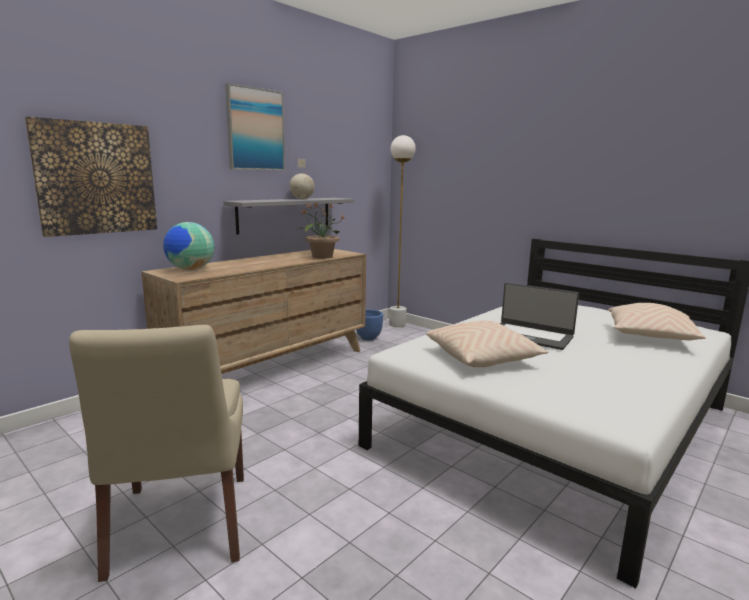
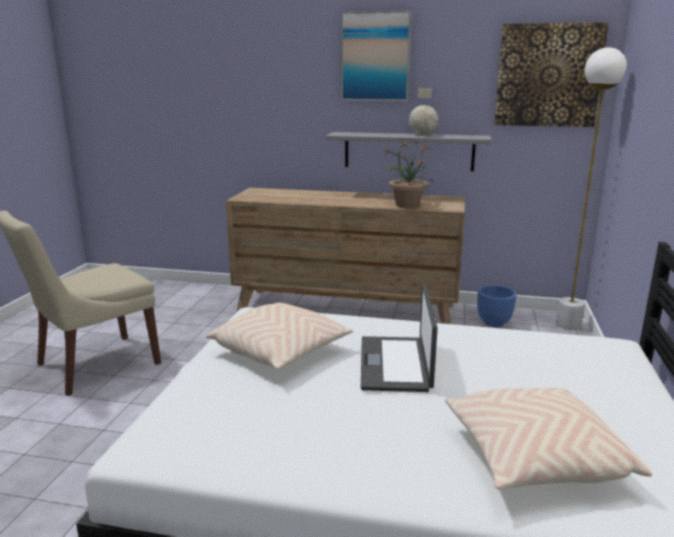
camera: 60 degrees right, 5 degrees up
picture [25,116,157,237] -> picture moved to [494,22,609,127]
globe [163,222,214,270] -> none

